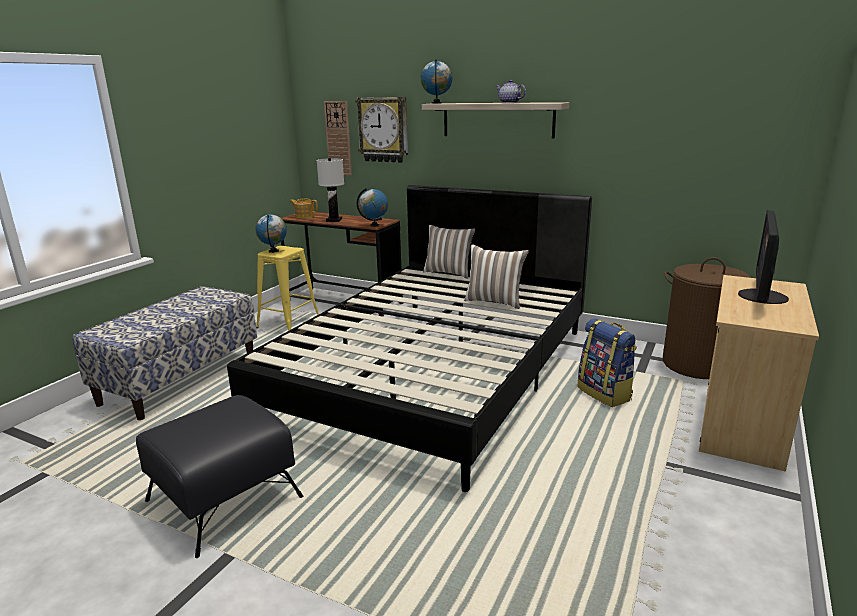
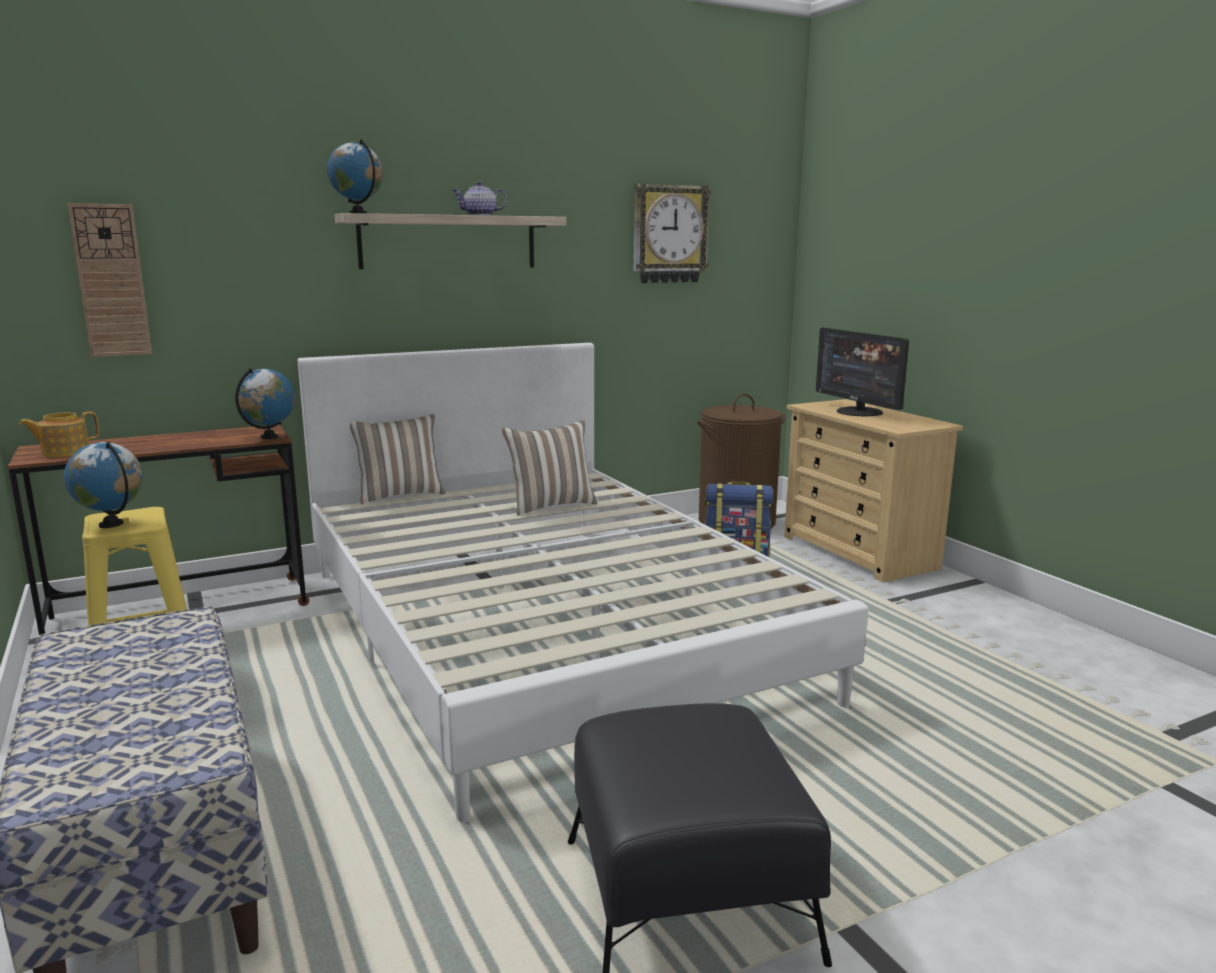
camera: 55 degrees left, 5 degrees down
black bed [227,185,592,492] -> white bed [298,343,868,823]
white table lamp [317,158,344,222] -> none
wall clock [355,97,408,163] -> wall clock moved to [633,183,711,283]

